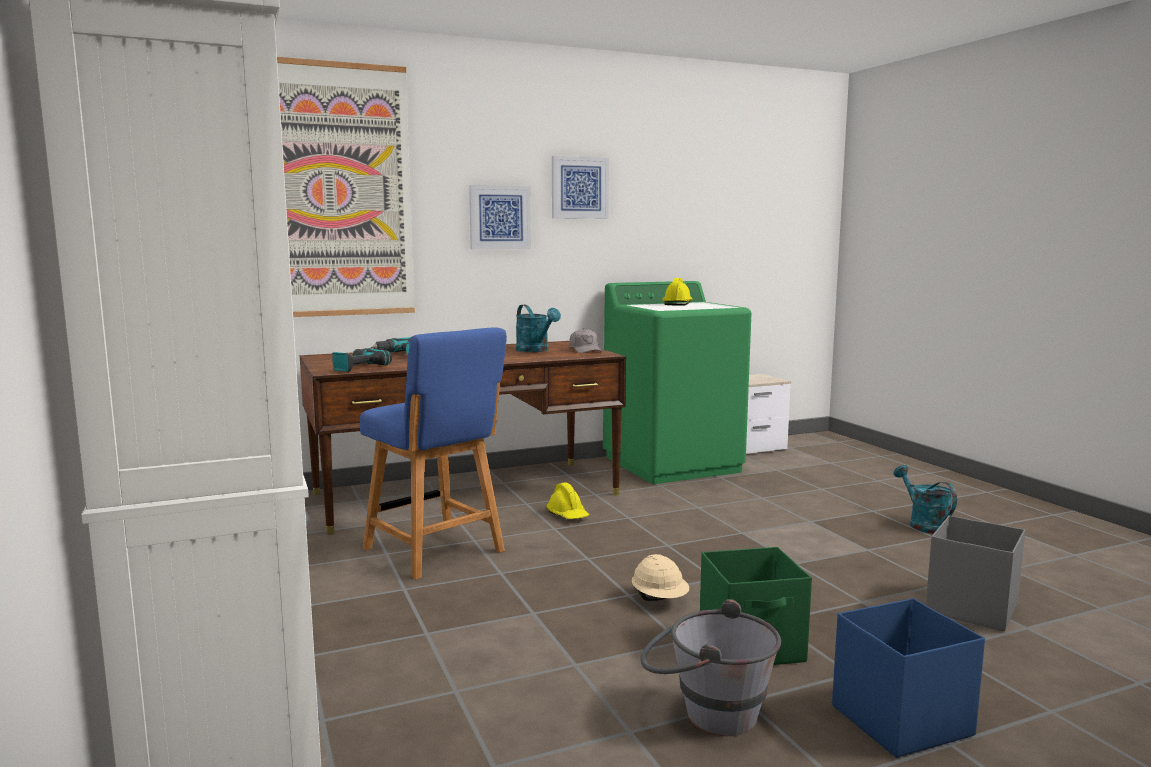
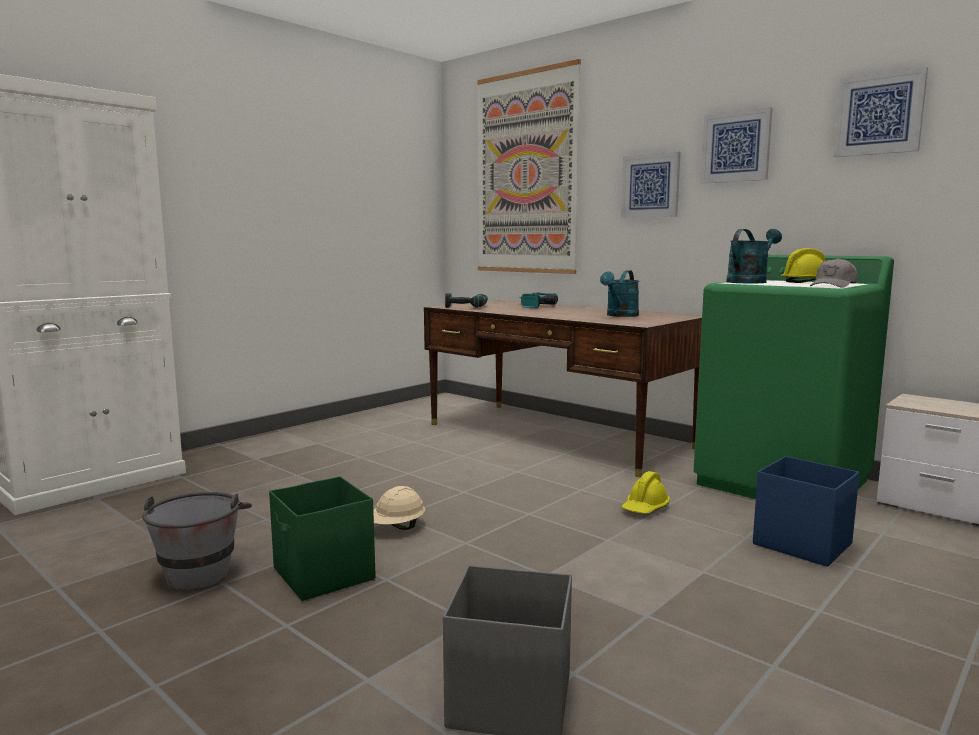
camera: 65 degrees right, 0 degrees up
blue chair [360,327,507,580] -> none
yellow hard hat [546,483,589,519] -> yellow hard hat moved to [621,471,670,514]
grey cap [569,328,603,353] -> grey cap moved to [810,258,857,287]
blue storage box [832,598,985,758] -> blue storage box moved to [753,456,859,567]
turquoise watering can [894,465,957,534] -> turquoise watering can moved to [726,229,782,283]
none -> picture [833,67,928,157]

